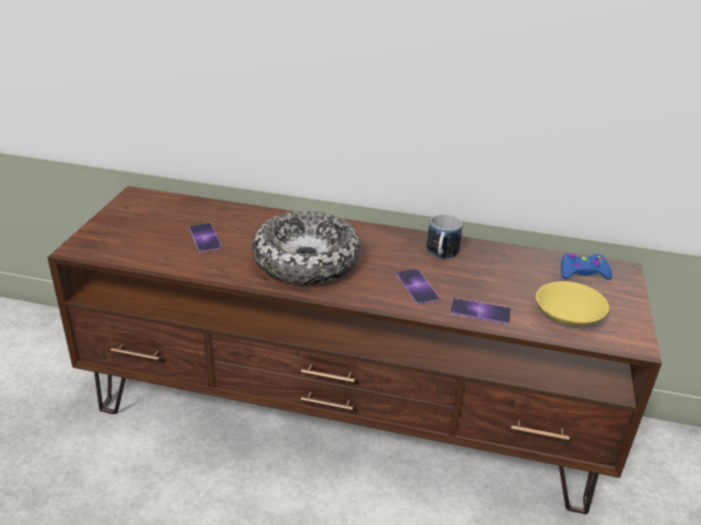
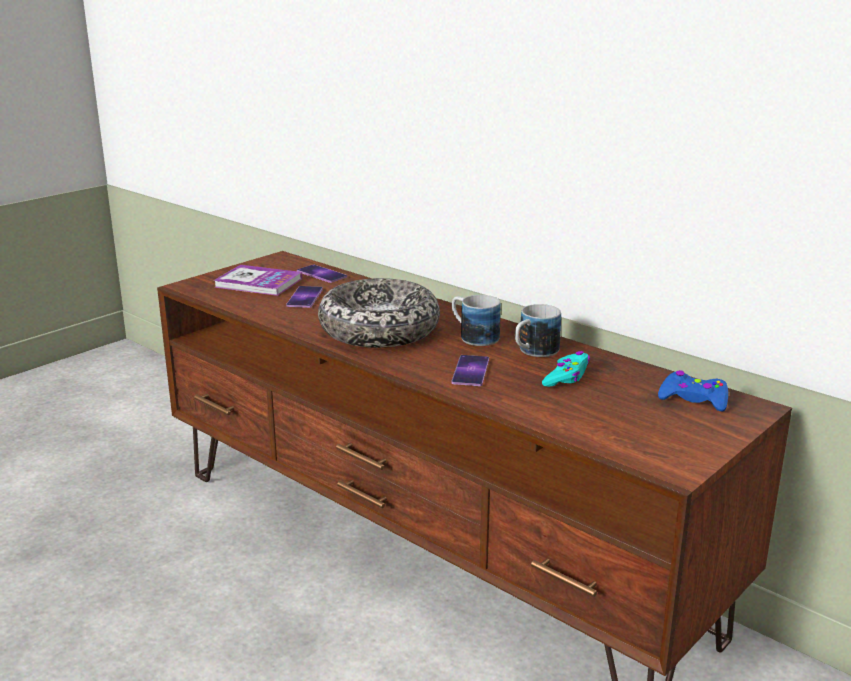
camera: 30 degrees right, 10 degrees down
phone [450,298,511,324] -> phone moved to [297,265,347,283]
yellow bowl [536,281,609,326] -> none
none -> book [214,265,302,296]
none -> mug [452,295,501,346]
none -> turquoise game controller [542,351,590,387]

